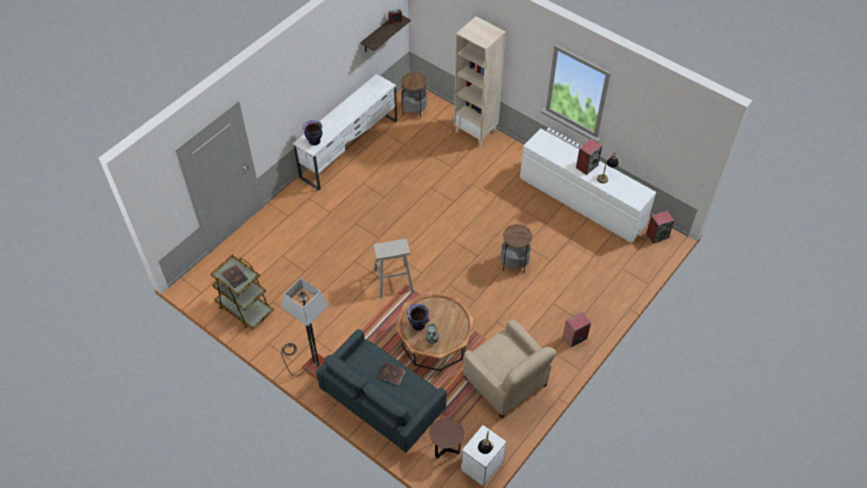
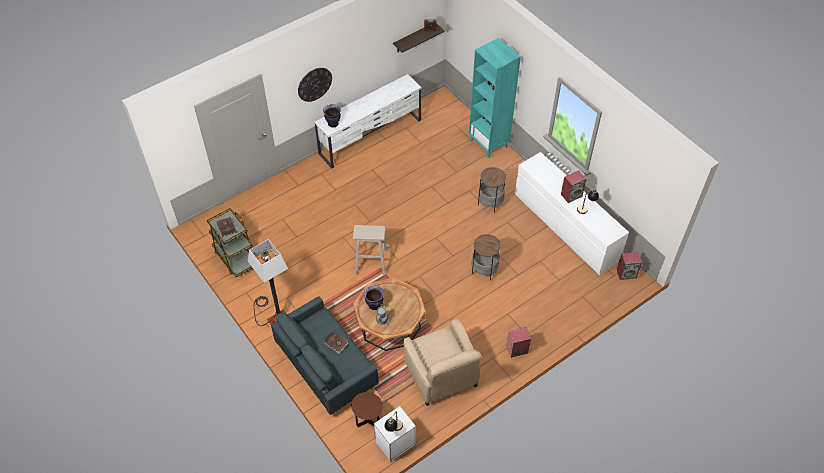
camera: 15 degrees right, 0 degrees up
side table [401,72,427,119] -> side table moved to [478,167,506,213]
beige bookcase [454,16,506,147] -> turquoise bookcase [469,38,521,158]
none -> wall clock [298,68,332,102]

